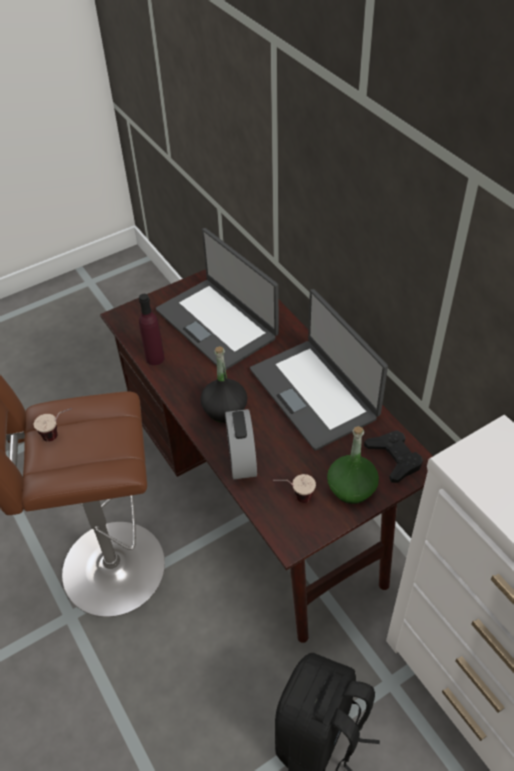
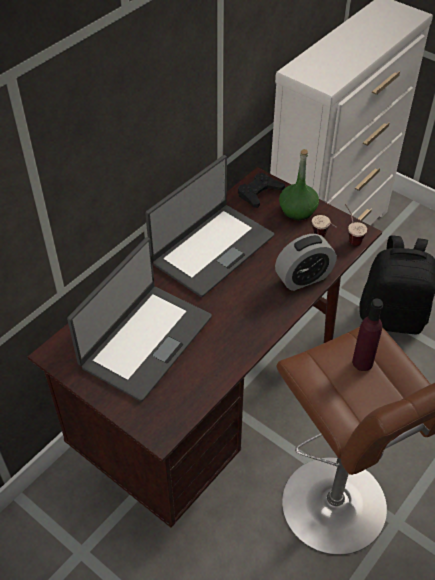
camera: 110 degrees left, 0 degrees up
cup [34,408,72,442] -> cup moved to [345,204,367,246]
purple bottle [139,294,165,365] -> purple bottle moved to [352,299,383,371]
black bottle [200,346,247,423] -> none

